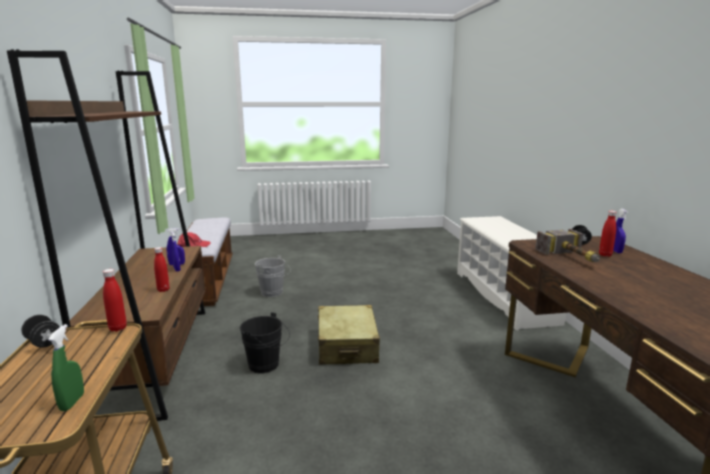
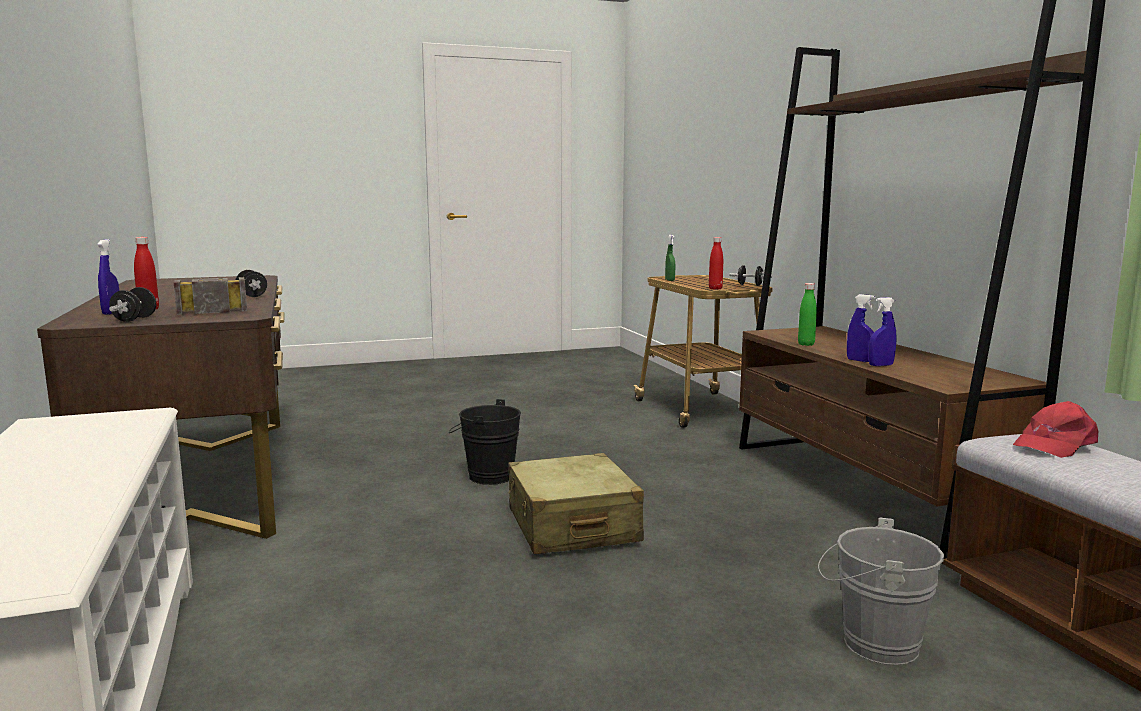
camera: 170 degrees right, 5 degrees down
red bottle [154,247,170,292] -> green bottle [798,283,817,346]
black bucket [240,312,290,374] -> black bucket moved to [448,399,521,485]
none -> black dumbbell [236,270,267,297]

